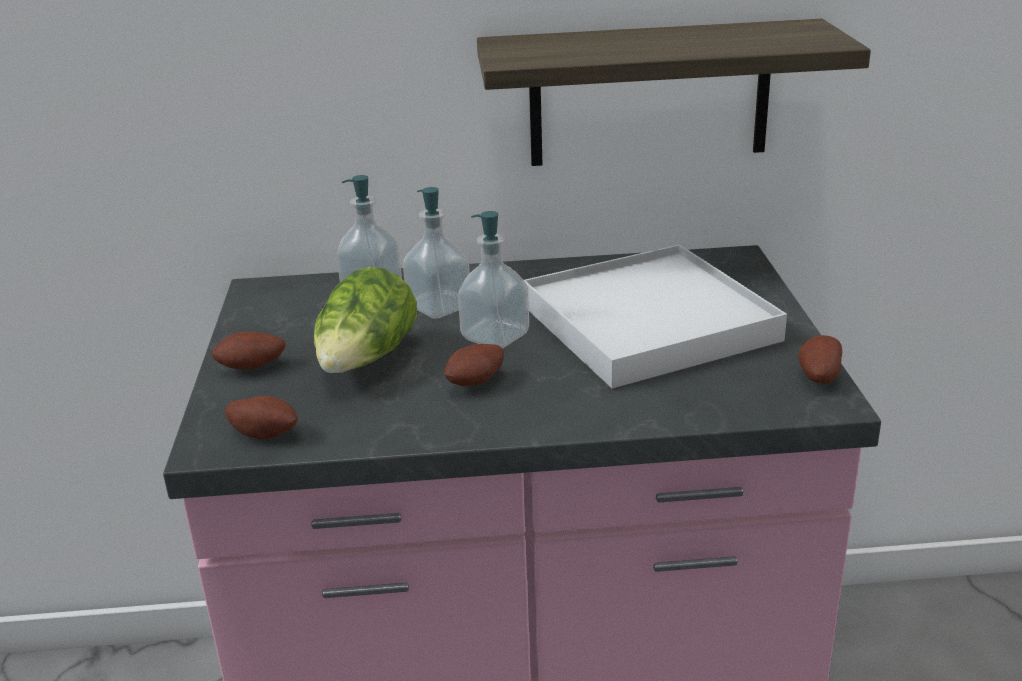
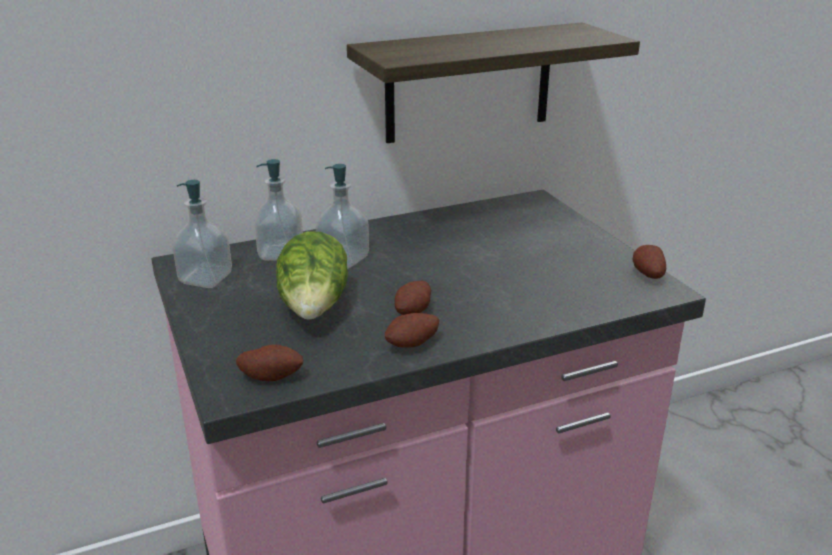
camera: 20 degrees left, 0 degrees up
potato [211,332,285,370] -> potato moved to [385,313,439,348]
soap dispenser [458,211,529,349] -> soap dispenser moved to [173,180,232,288]
white tray [524,244,787,388] -> none

